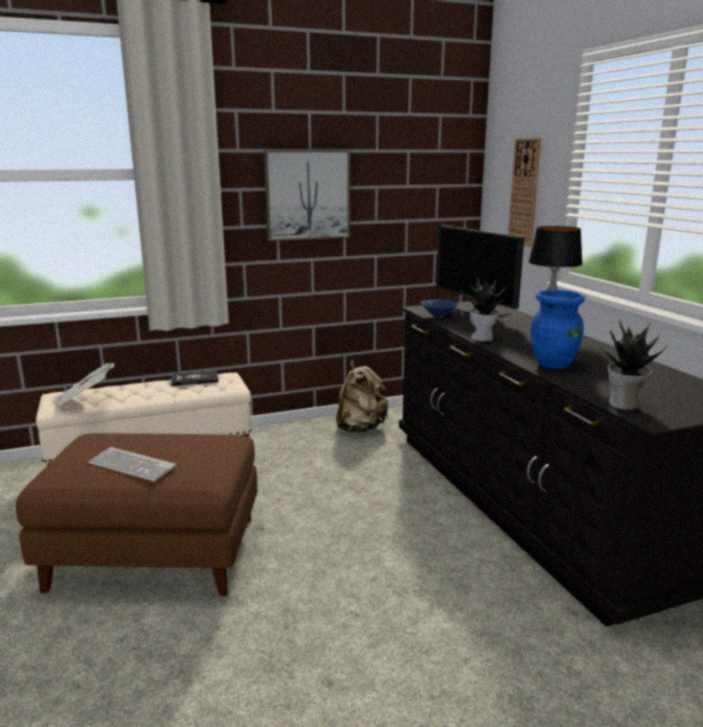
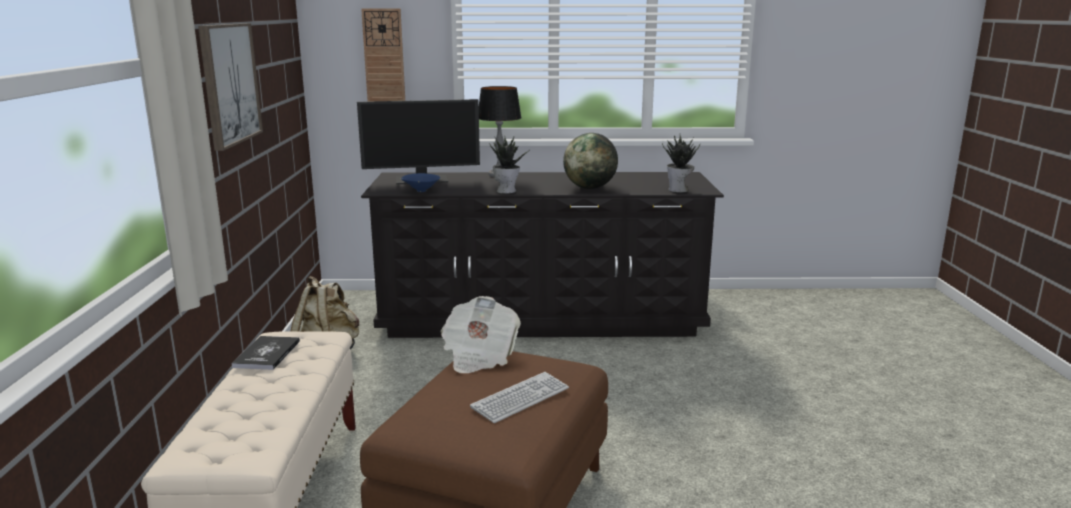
camera: 70 degrees left, 0 degrees up
newspaper [52,363,114,407] -> newspaper moved to [440,296,521,373]
blue vase [531,290,585,369] -> globe [563,133,618,189]

